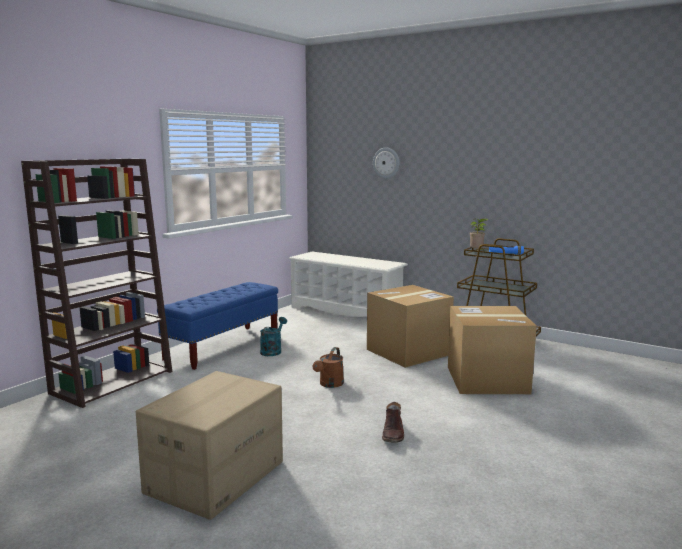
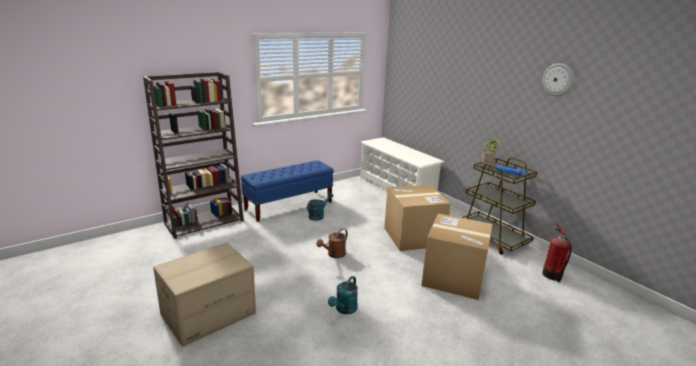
camera: 20 degrees right, 10 degrees up
wall clock [373,148,400,178] -> wall clock moved to [543,63,574,96]
brown boot [382,402,404,443] -> turquoise watering can [328,276,358,314]
none -> fire extinguisher [542,223,572,282]

